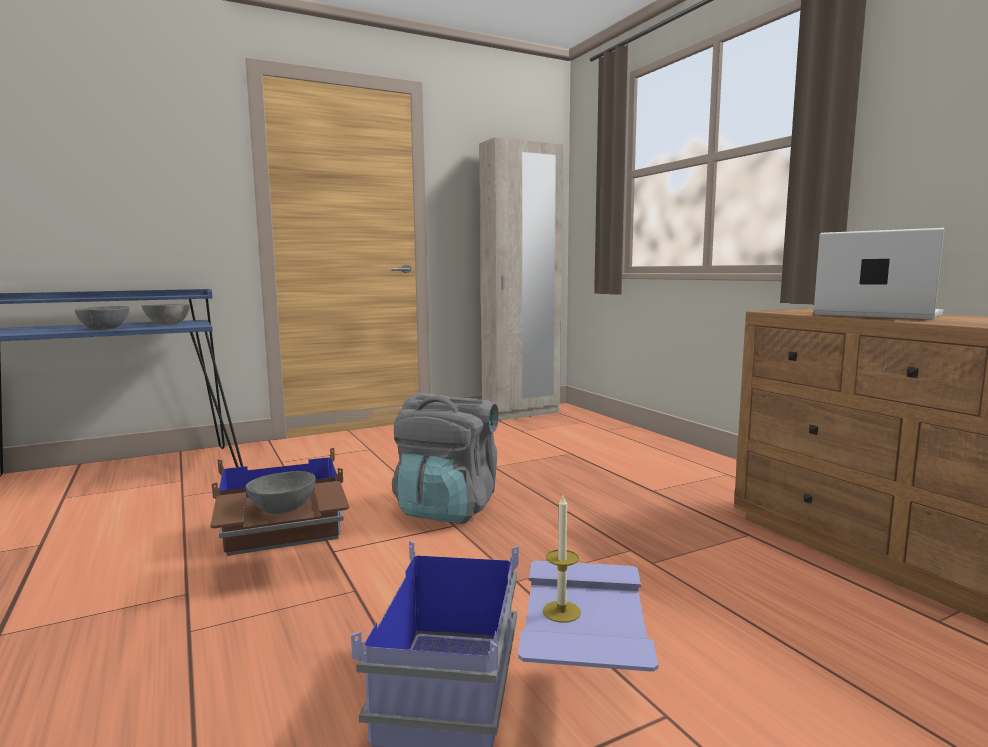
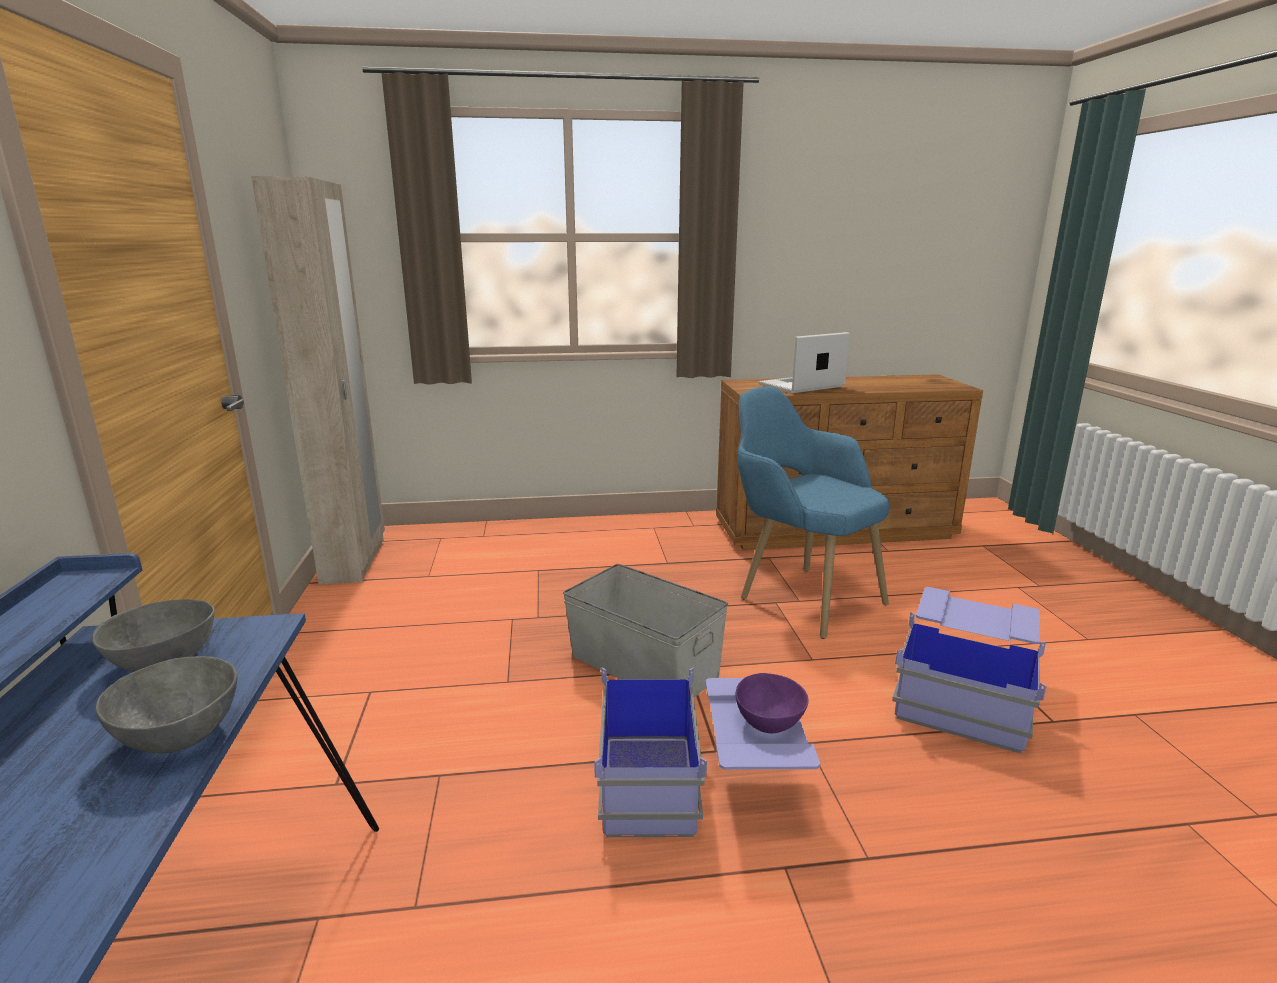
camera: 70 degrees left, 10 degrees up
brown storage box [211,448,349,556] -> blue storage box [594,667,820,837]
grey bowl [246,471,315,514] -> purple bowl [736,673,809,733]
grey backpack [392,393,499,524] -> grey storage box [563,564,728,698]
candle [543,496,581,623] -> none
none -> blue armchair [738,387,889,639]

